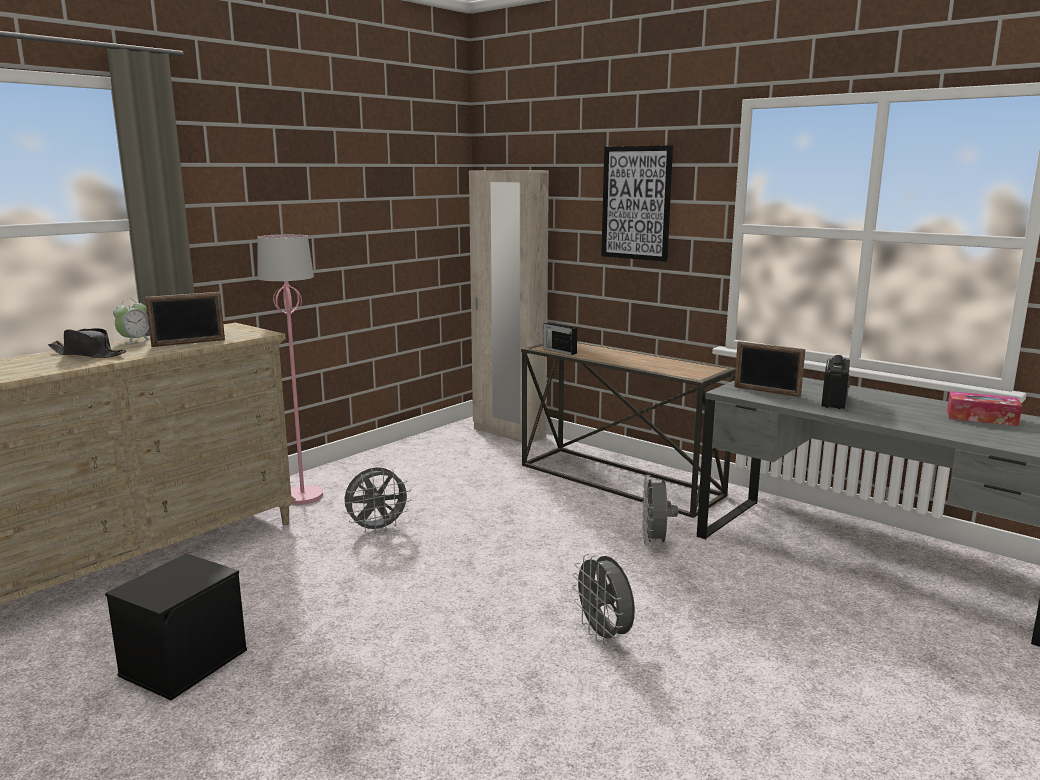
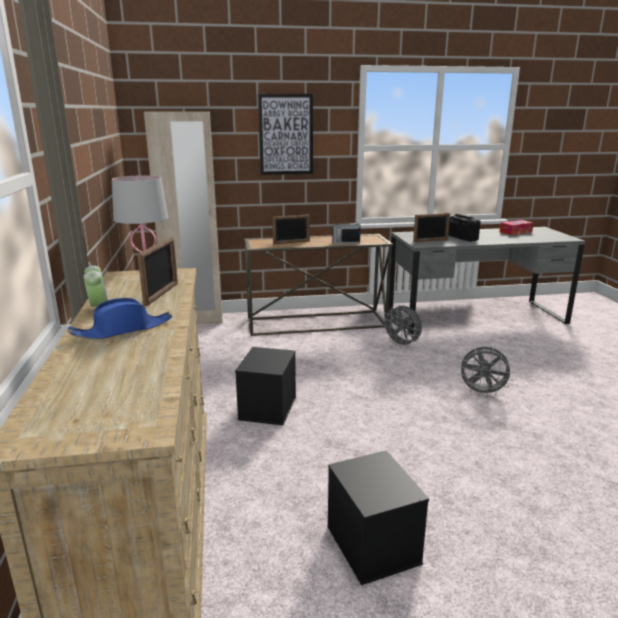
camera: 50 degrees left, 5 degrees up
black hat [48,328,126,358] -> blue hat [68,298,172,340]
grey fan [344,467,411,534] -> black storage box [235,347,296,425]
radio [543,320,577,355] -> radio moved to [332,219,361,244]
none -> picture frame [272,214,310,244]

